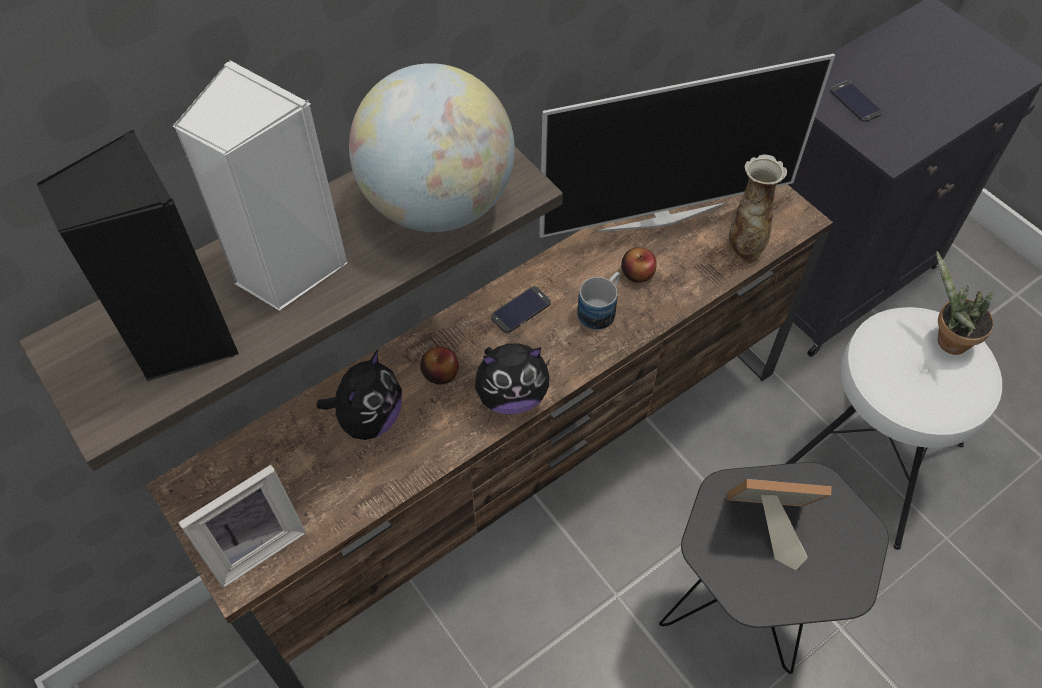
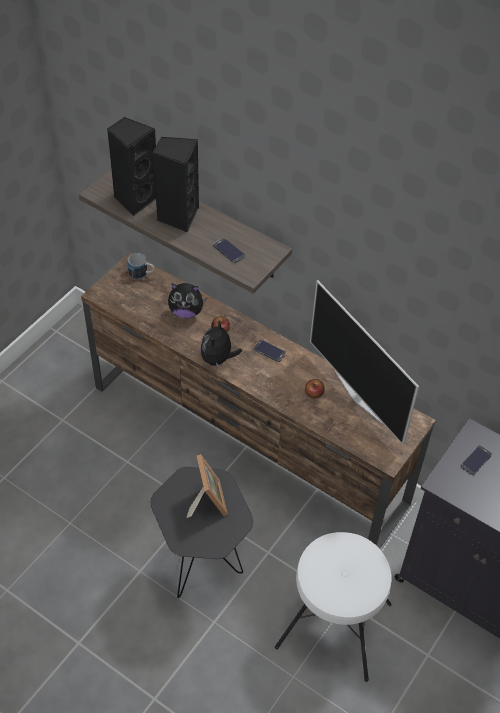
camera: 70 degrees right, 5 degrees down
white speaker [172,59,348,311] -> black speaker [153,137,199,233]
picture frame [178,465,306,588] -> none
globe [349,63,515,232] -> phone [213,238,245,263]
plush toy [475,343,551,414] -> plush toy turned 45 degrees clockwise [200,320,242,369]
mug [577,272,620,330] -> mug moved to [128,253,154,279]
vase [728,154,787,264] -> none
potted plant [936,251,994,355] -> none

